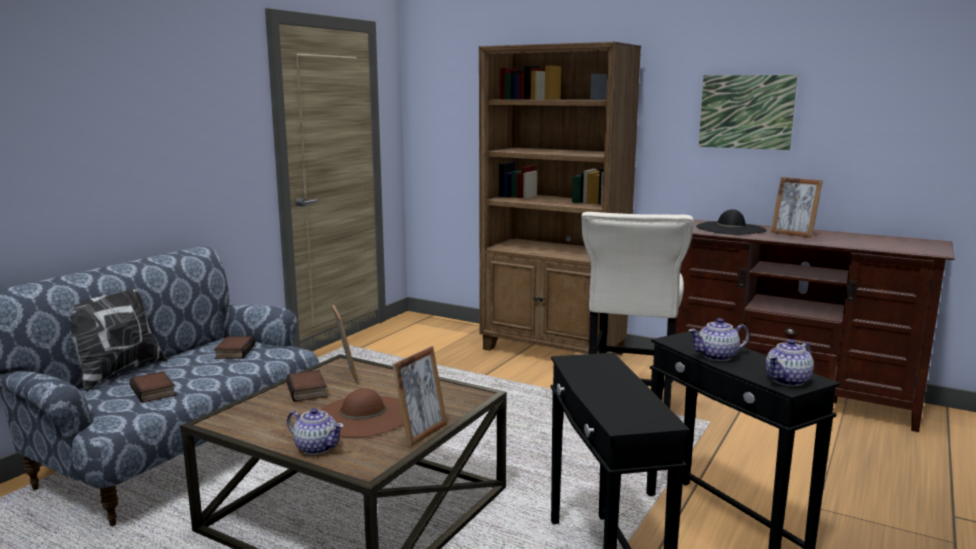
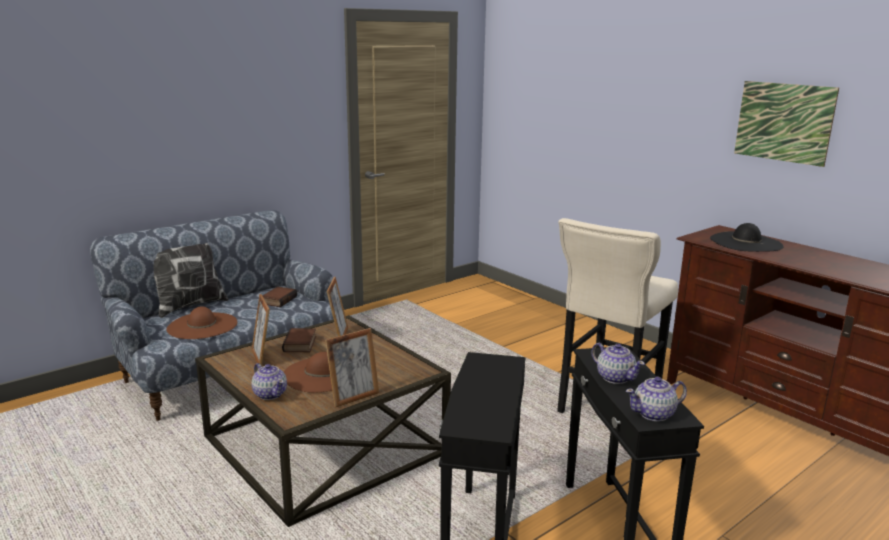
camera: 20 degrees right, 5 degrees up
book [130,371,176,403] -> brown hat [166,306,237,339]
brown bookcase [479,42,641,355] -> none
teapot [688,318,749,361] -> teapot turned 135 degrees counterclockwise [591,343,645,384]
picture frame [771,177,823,238] -> picture frame moved to [252,294,270,366]

